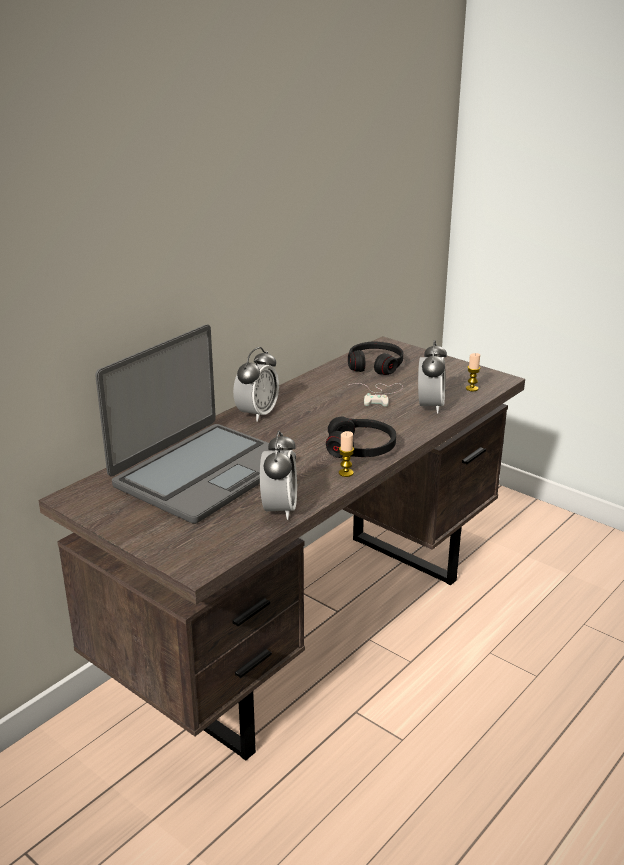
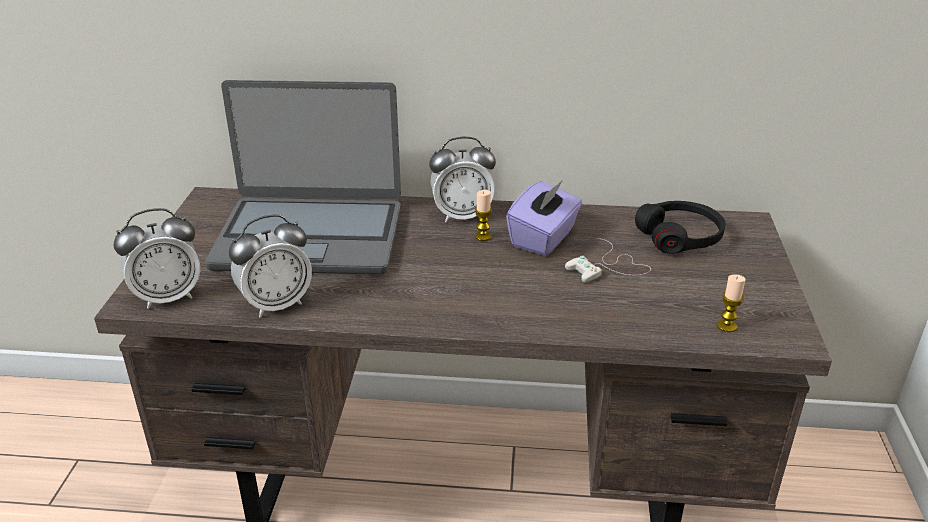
camera: 55 degrees right, 5 degrees up
black headphones [326,417,396,458] -> none
candle [339,431,354,477] -> candle moved to [475,190,492,241]
alarm clock [418,340,447,413] -> alarm clock moved to [113,208,200,309]
none -> purple tissue box [506,180,582,256]

